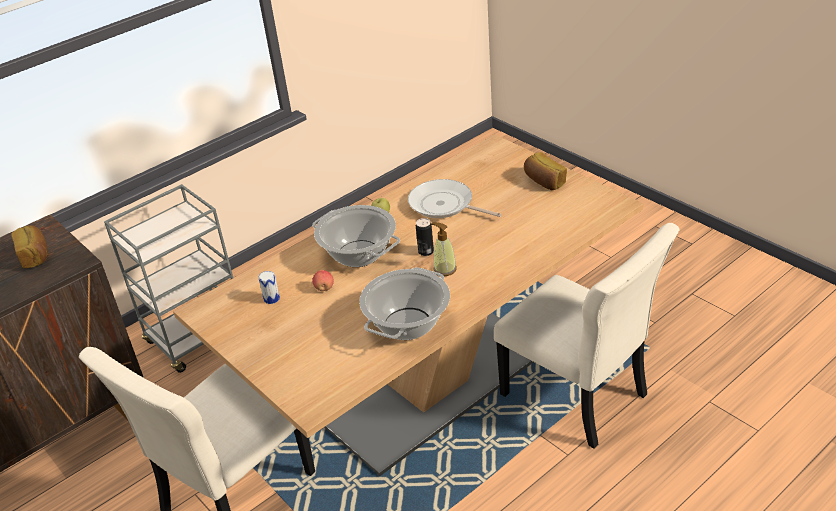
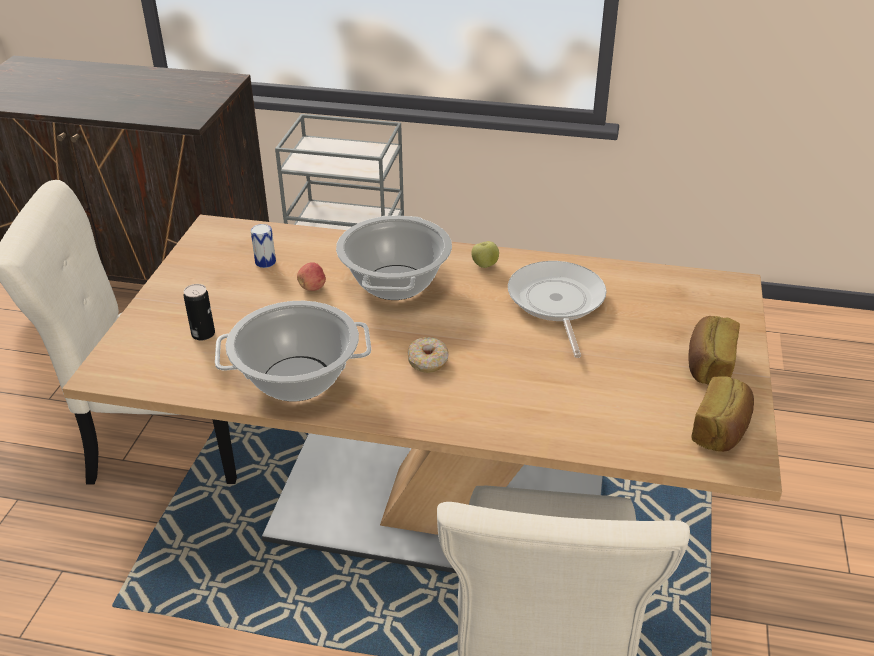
camera: 50 degrees right, 0 degrees up
bread [11,225,48,268] -> bread moved to [691,376,754,452]
can [416,218,434,256] -> can moved to [184,284,215,340]
soap dispenser [431,222,457,276] -> donut [408,337,449,373]

